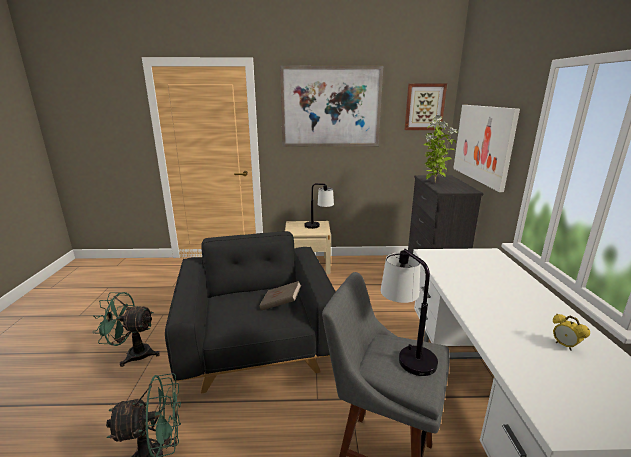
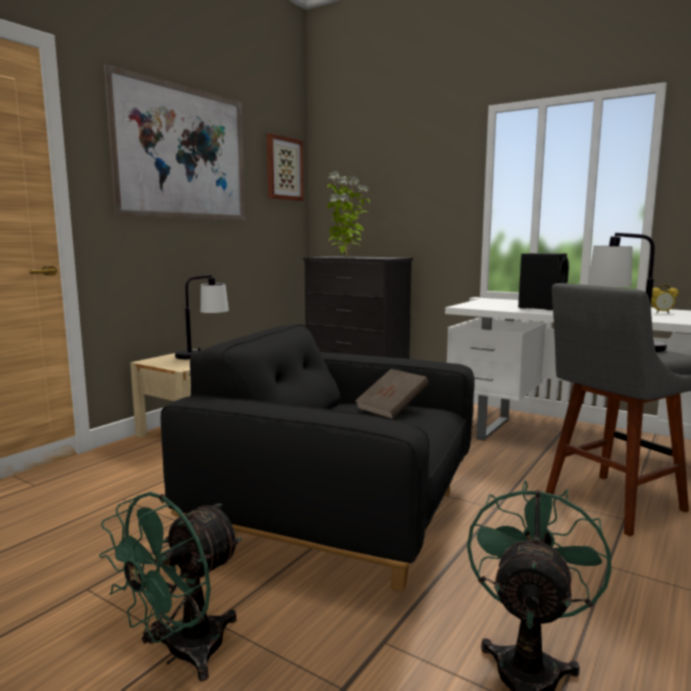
camera: 55 degrees left, 10 degrees down
picture [453,105,520,192] -> none
none -> black speaker [518,253,569,310]

